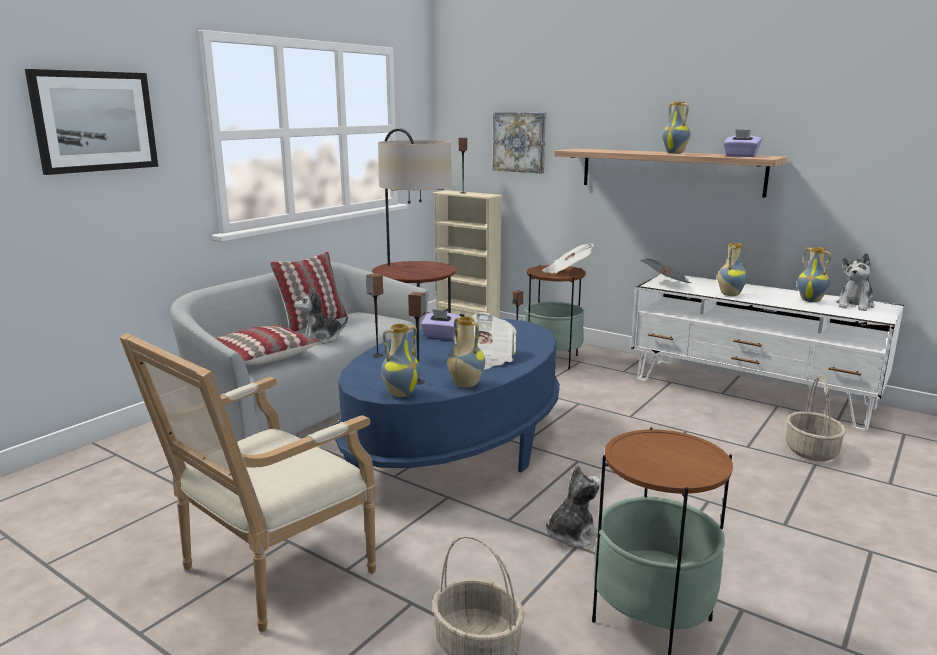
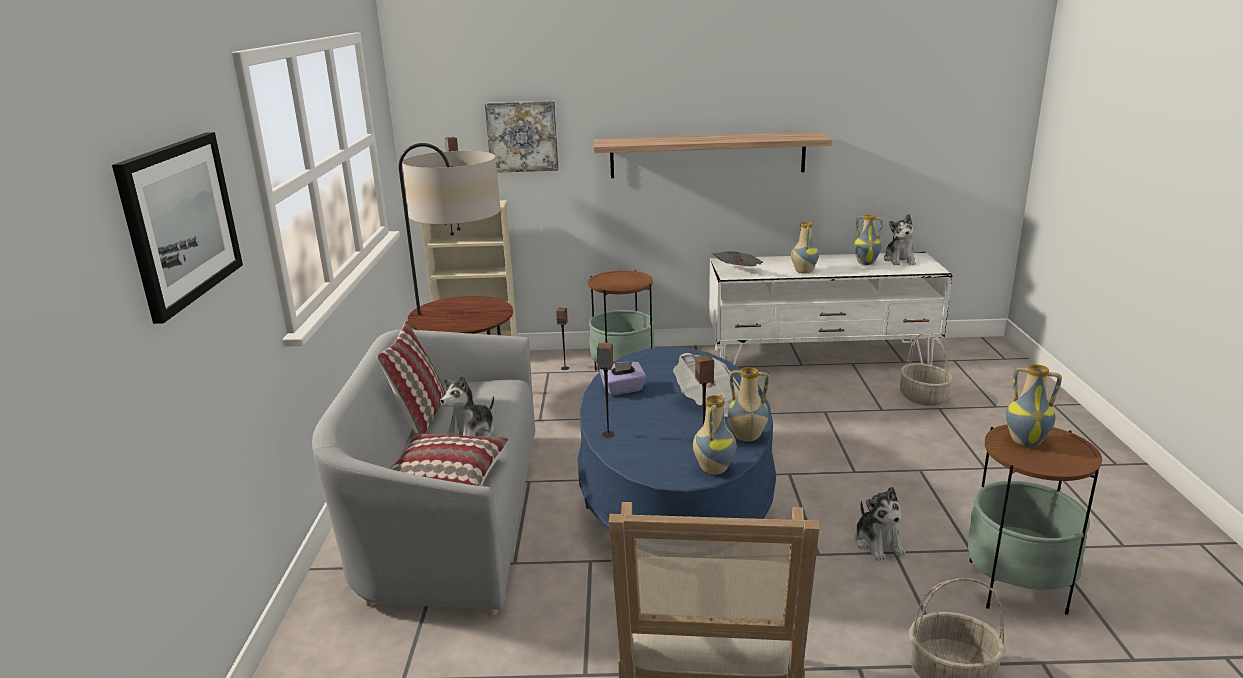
camera: 35 degrees left, 5 degrees up
newspaper [542,243,595,274] -> none
plush toy [546,465,601,548] -> plush toy turned 150 degrees clockwise [855,487,905,561]
vase [662,102,691,154] -> vase moved to [1006,364,1062,447]
purple tissue box [723,129,762,157] -> none

